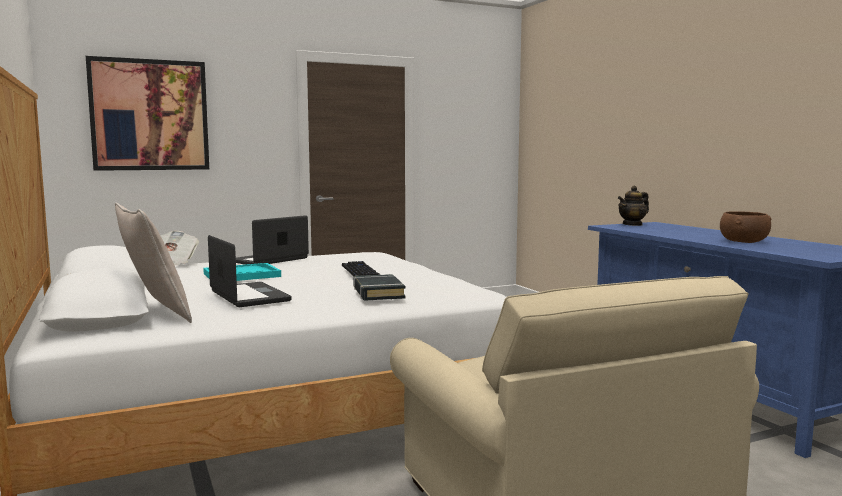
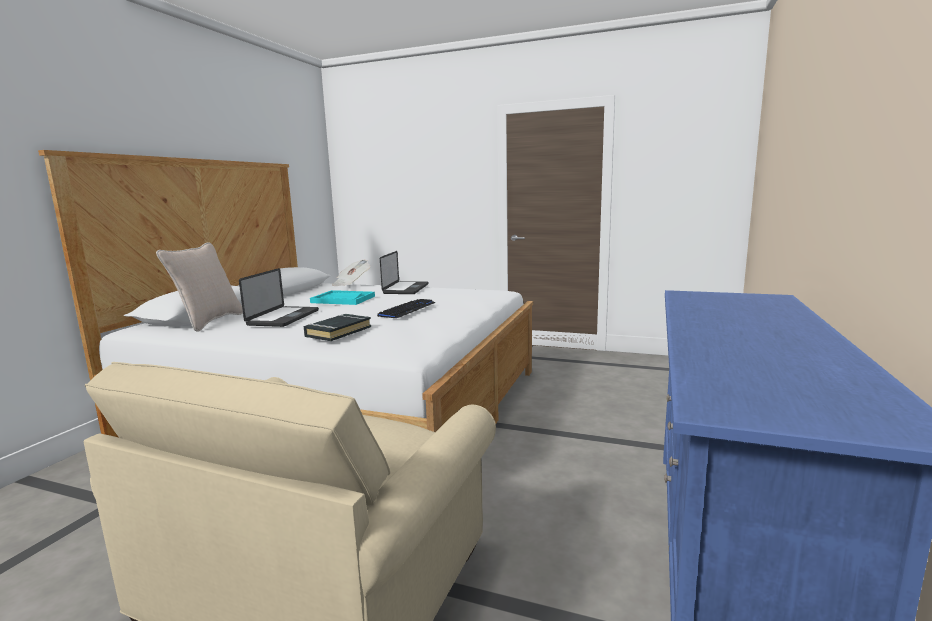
camera: 45 degrees right, 5 degrees up
picture [86,56,209,171] -> none
laptop [236,215,309,265] -> laptop turned 105 degrees clockwise [380,251,429,294]
teapot [618,185,649,226] -> none
brown bowl [720,211,772,243] -> none

